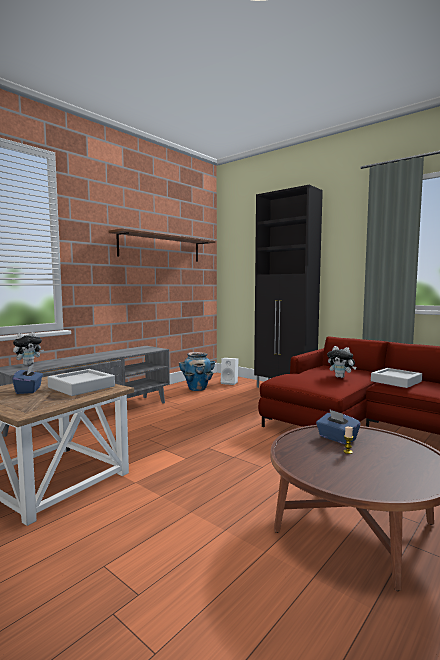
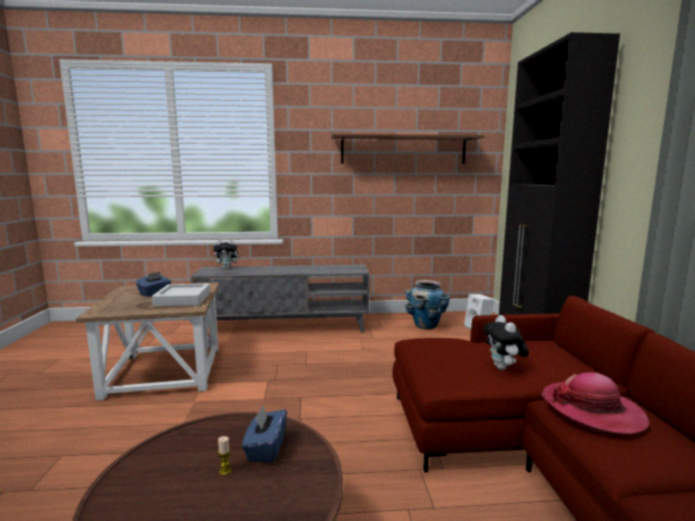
camera: 45 degrees right, 5 degrees up
grey tray [371,368,422,388] -> hat [542,372,649,435]

